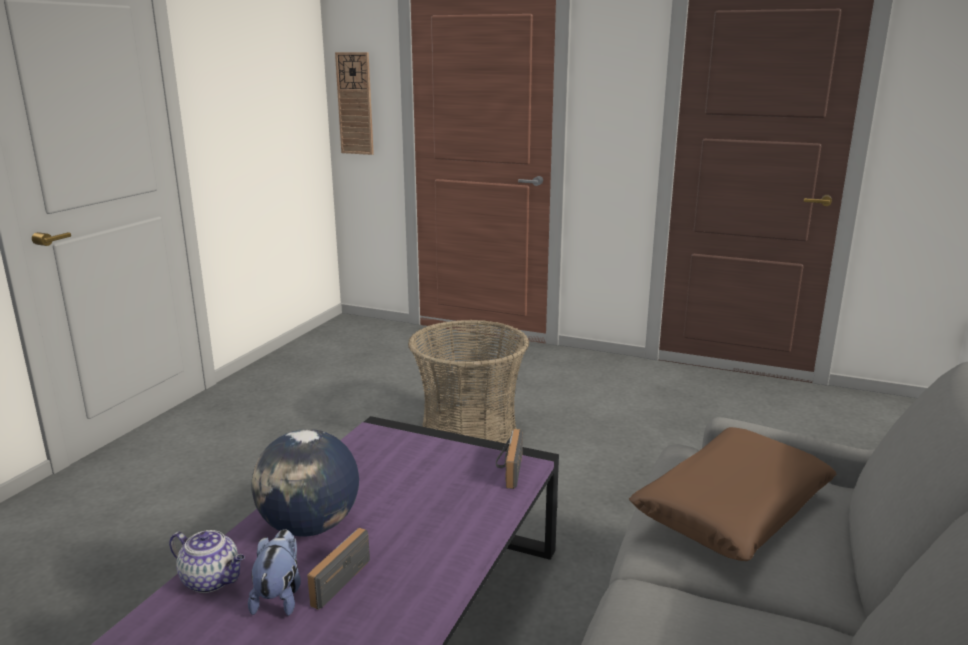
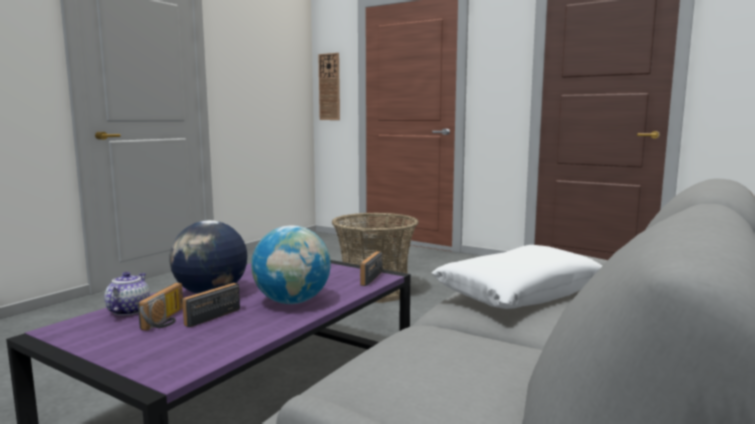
camera: 10 degrees right, 10 degrees down
teapot [169,530,245,593] -> teapot turned 120 degrees counterclockwise [104,272,150,316]
plush toy [248,529,301,616] -> radio [138,283,183,331]
brown pillow [629,427,837,561] -> white pillow [432,245,602,309]
none -> globe [251,225,331,304]

